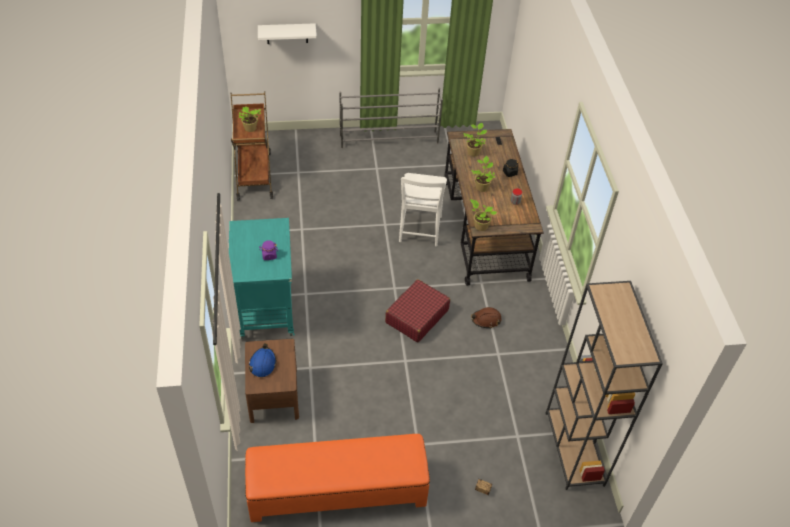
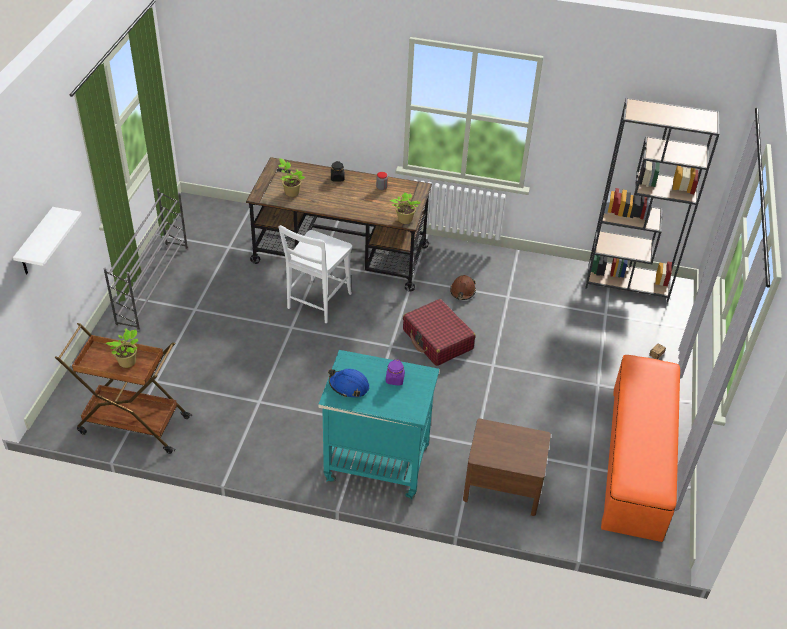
camera: 70 degrees left, 5 degrees down
blue hard hat [249,343,276,377] -> blue hard hat moved to [328,369,369,397]
white chair [399,173,447,247] -> white chair turned 90 degrees clockwise [278,225,352,323]
potted plant [471,156,495,192] -> none

